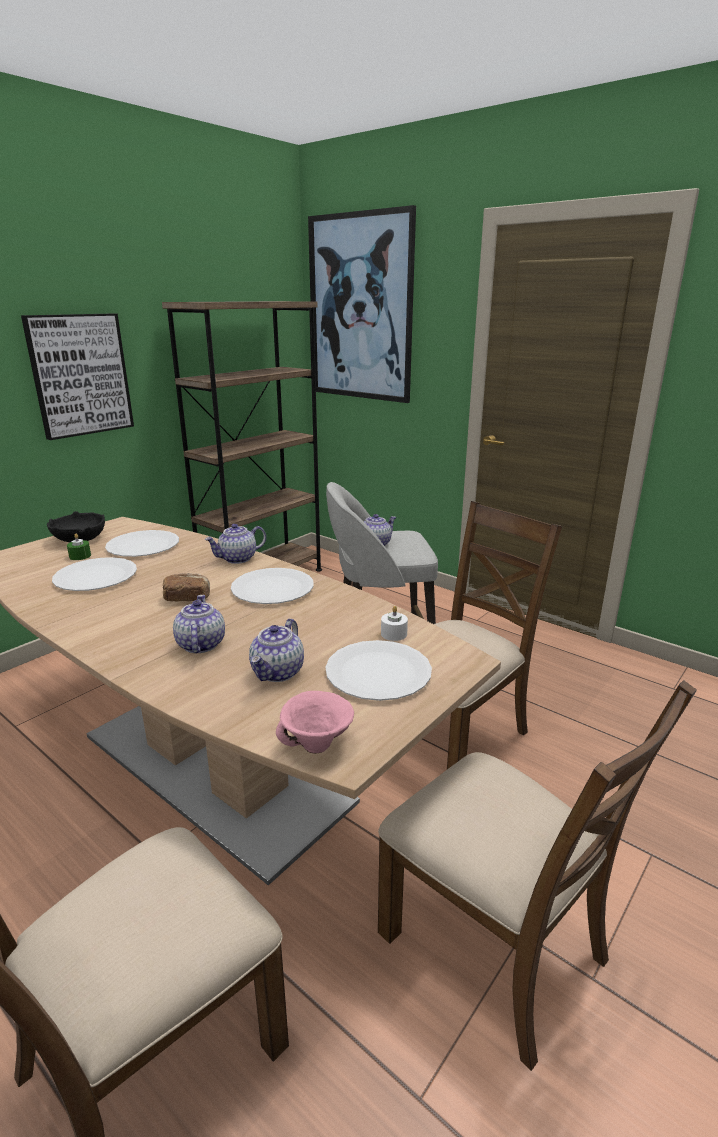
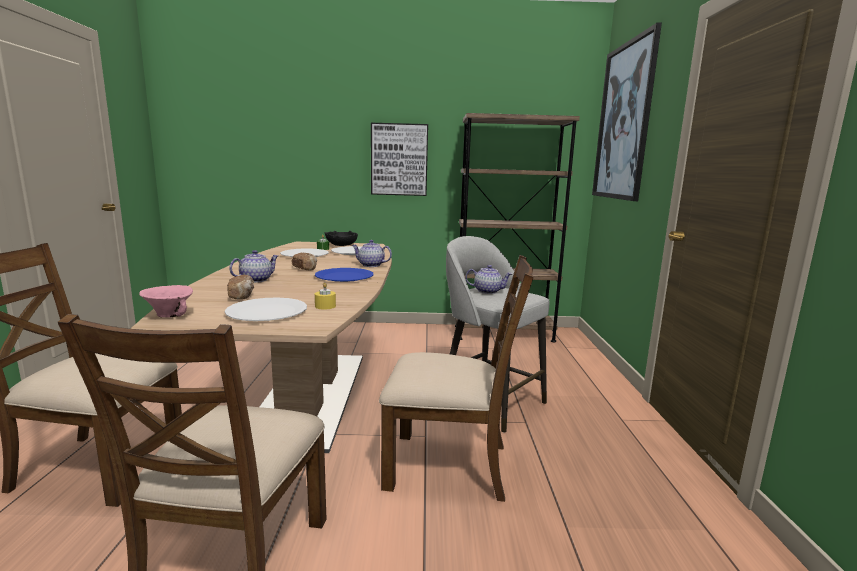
camera: 50 degrees right, 10 degrees down
white plate [231,568,314,604] -> blue plate [315,268,374,282]
teapot [249,619,304,682] -> bread [227,275,254,300]
white candle [381,606,408,641] -> yellow candle [315,283,336,309]

